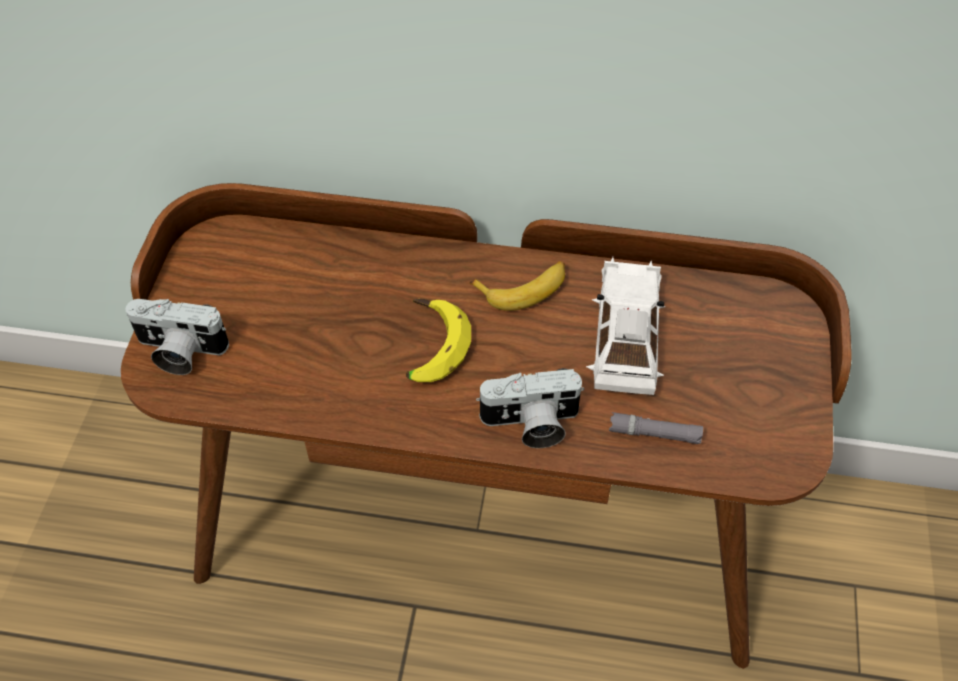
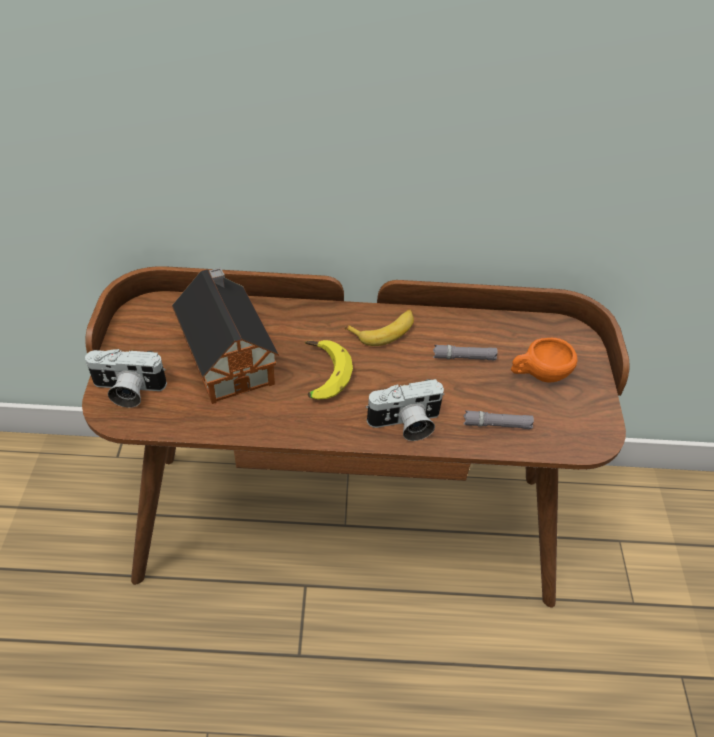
camera: 10 degrees left, 5 degrees down
white toy car [585,257,665,395] -> grey flashlight [433,345,498,360]
none -> toy house [172,268,279,404]
none -> orange cup [511,338,578,382]

